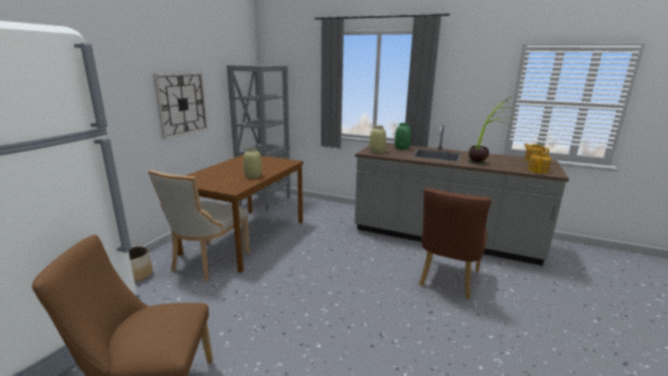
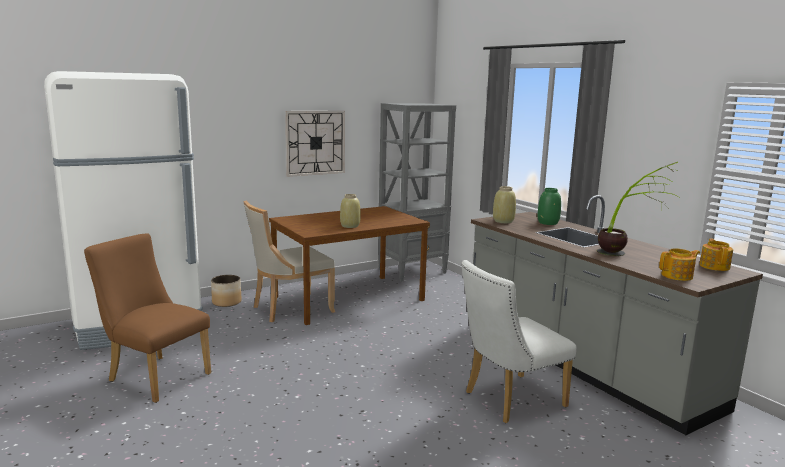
camera: 35 degrees right, 5 degrees down
brown chair [419,187,491,299] -> white chair [461,260,577,423]

